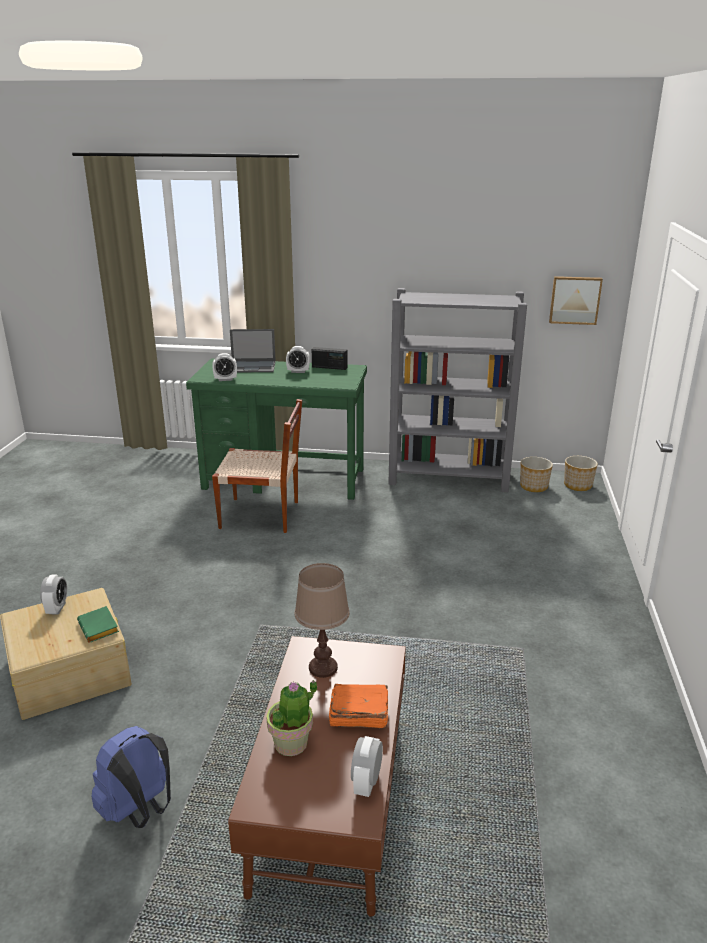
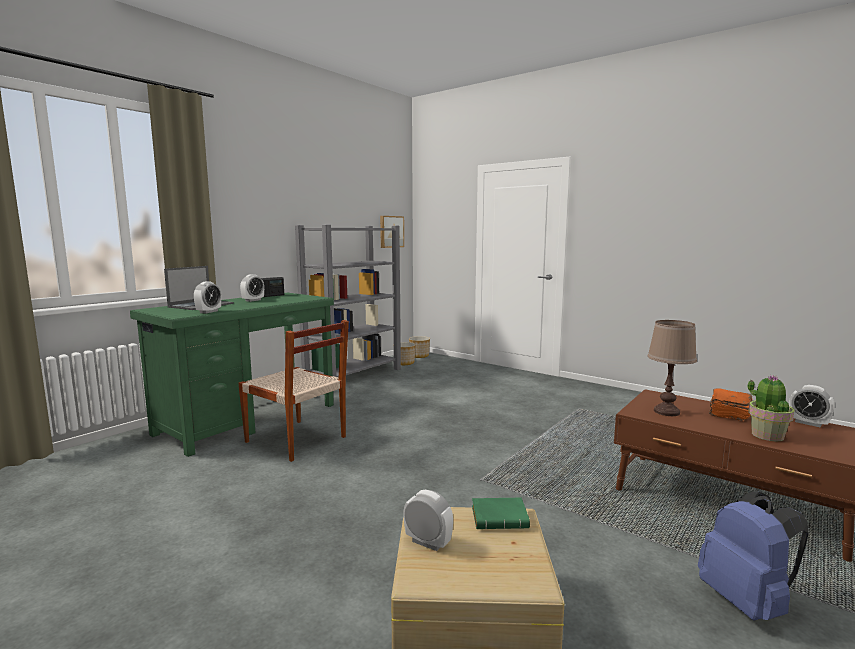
camera: 60 degrees left, 15 degrees down
chair [212,399,302,533] -> chair turned 90 degrees clockwise [239,320,349,462]

